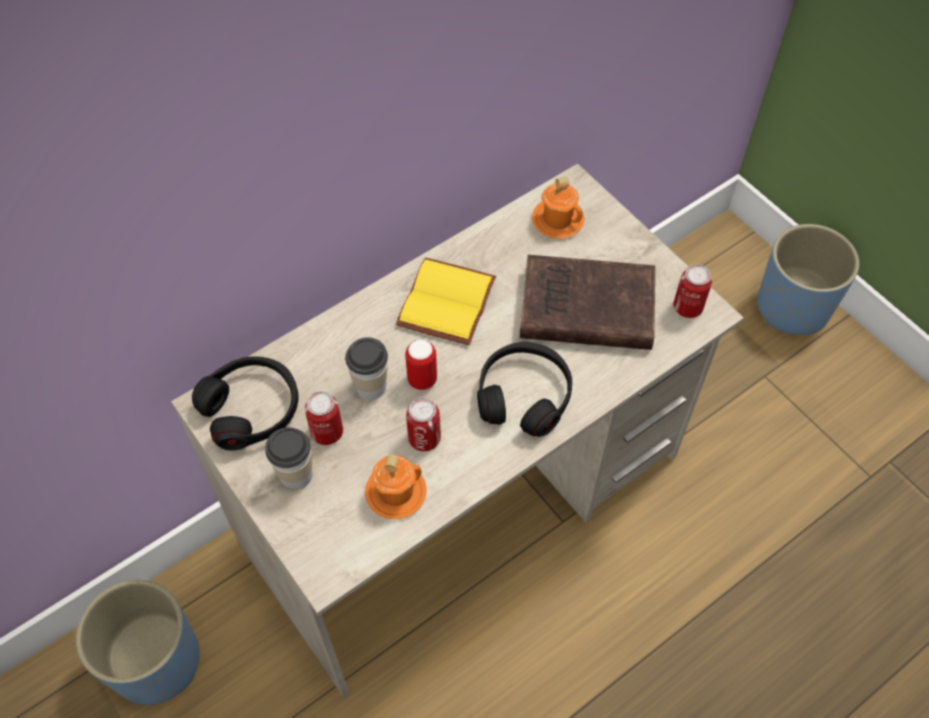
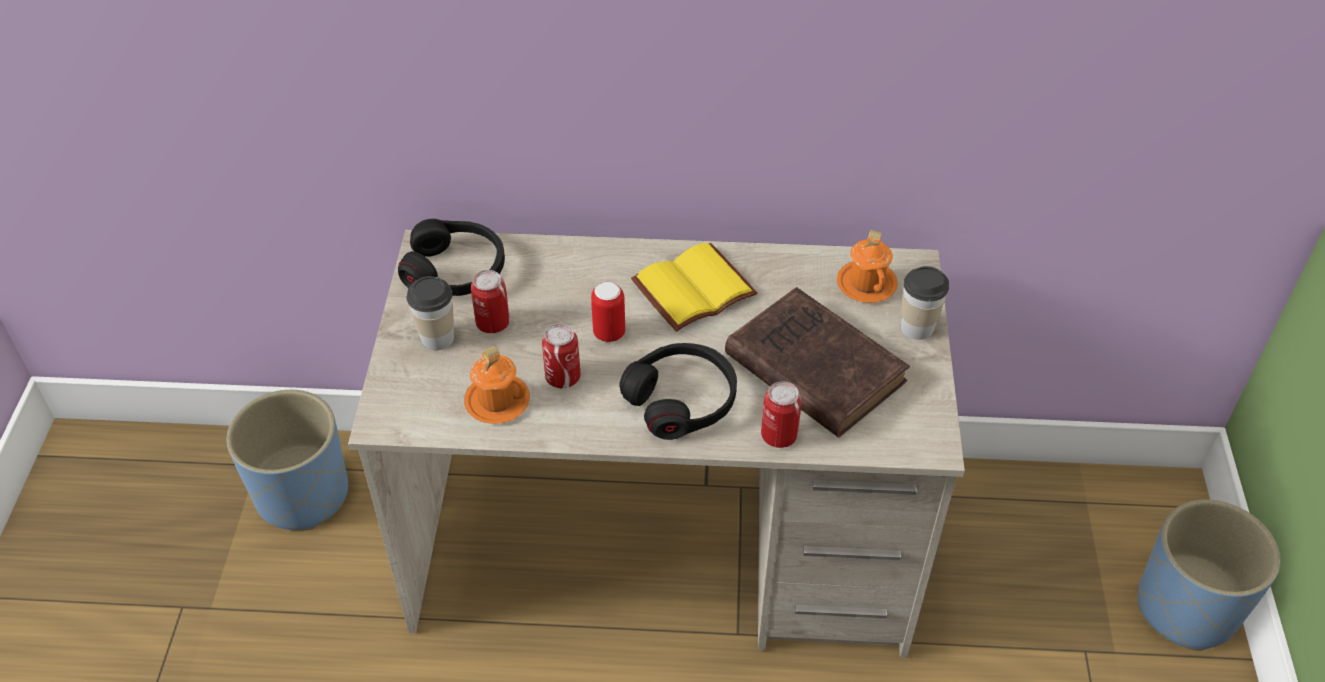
camera: 40 degrees right, 10 degrees down
cup [345,337,388,400] -> cup moved to [901,266,949,340]
can [673,264,712,318] -> can moved to [761,381,802,448]

